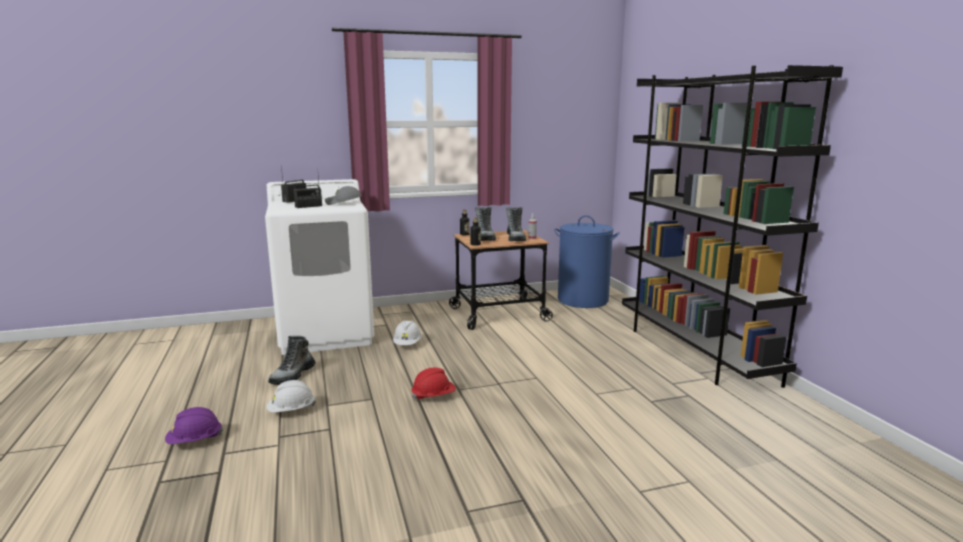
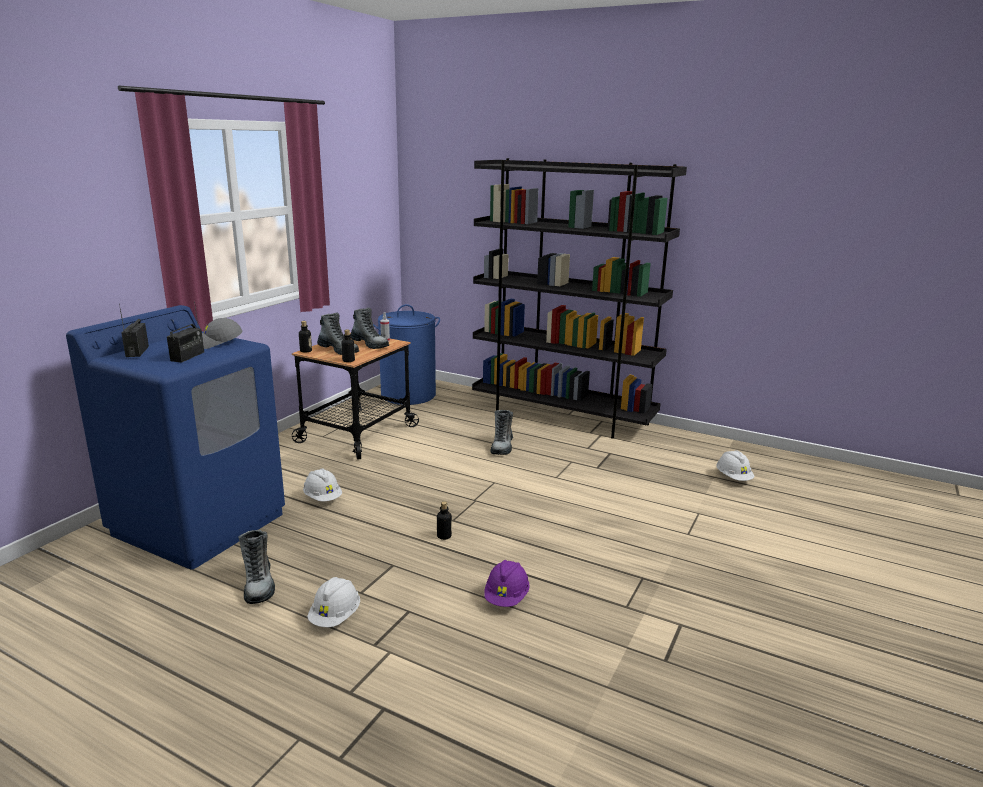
camera: 45 degrees left, 5 degrees up
purple hard hat [165,407,223,444] -> purple hard hat moved to [484,560,530,607]
white washing machine [265,179,374,355] -> blue washing machine [66,305,285,569]
red hard hat [411,368,456,401] -> bottle [437,501,452,540]
none -> boot [490,410,513,455]
none -> white hard hat [716,451,754,481]

